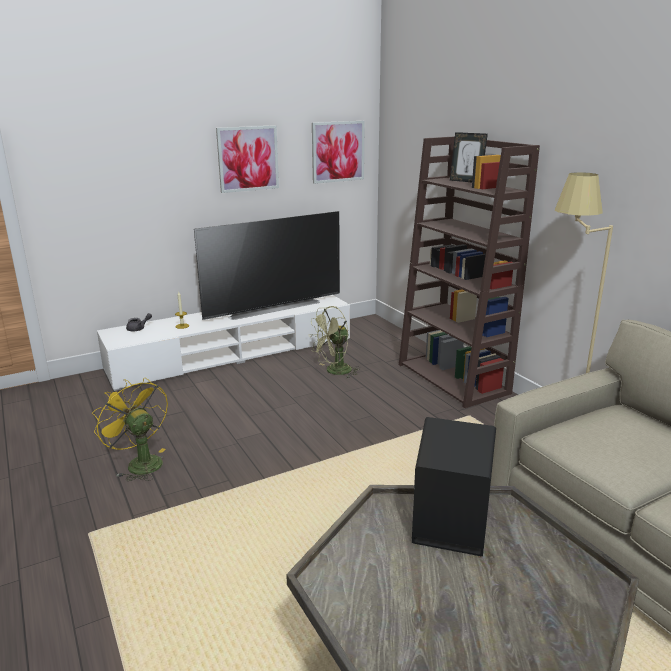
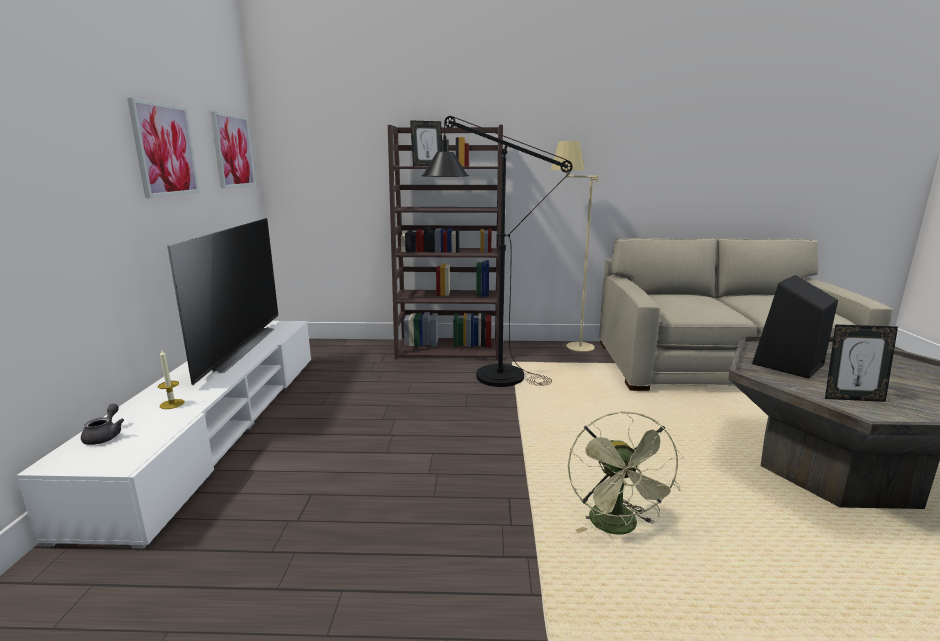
camera: 60 degrees left, 5 degrees down
yellow fan [92,378,168,481] -> none
green fan [309,306,360,379] -> green fan moved to [568,411,684,535]
none -> black floor lamp [421,116,573,387]
none -> picture frame [825,325,898,402]

